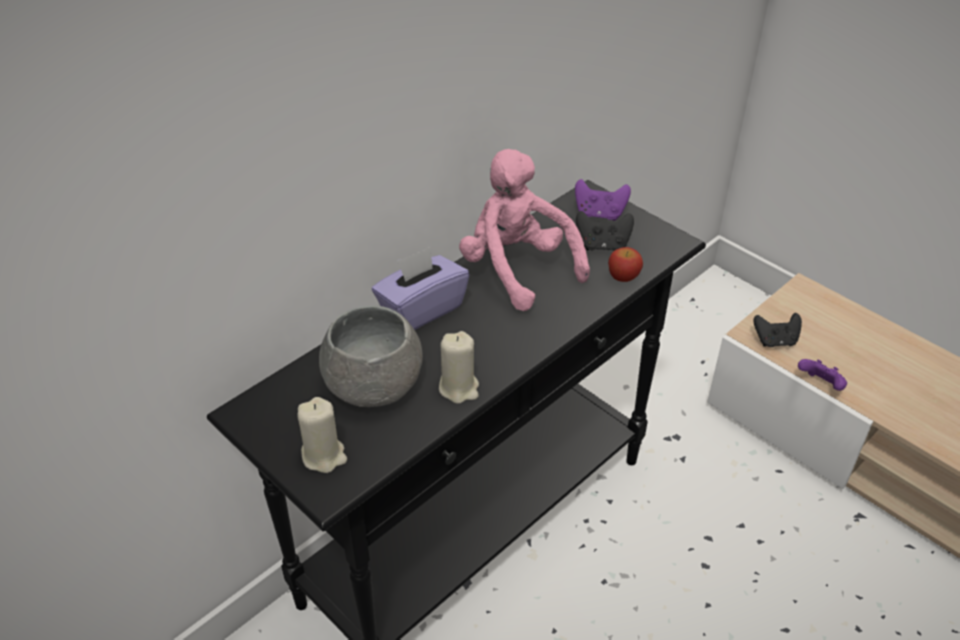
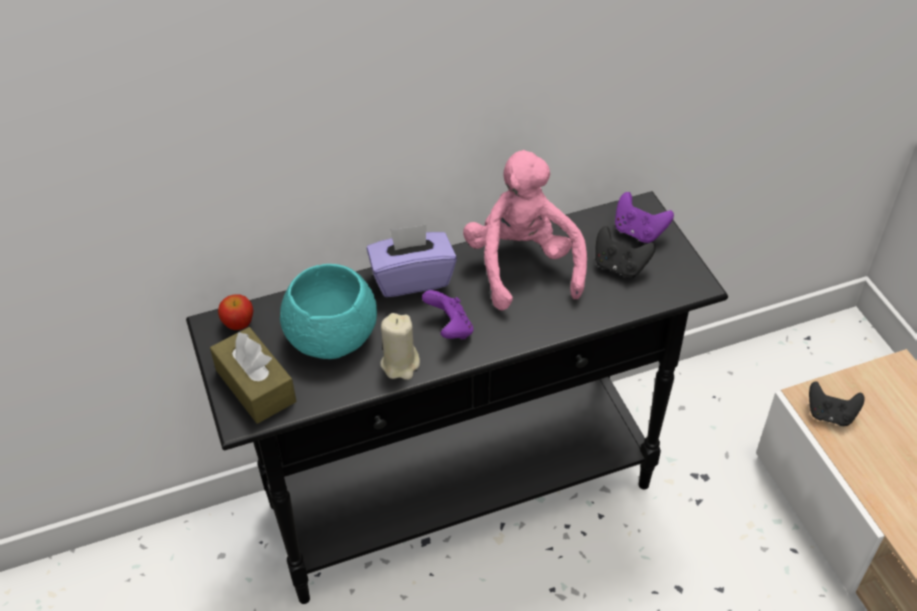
camera: 25 degrees right, 5 degrees up
beige candle [297,397,347,473] -> brown tissue box [210,327,296,424]
grey bowl [319,305,423,407] -> turquoise bowl [280,264,377,359]
apple [608,247,643,282] -> apple moved to [218,294,253,330]
purple game controller [798,359,847,391] -> purple game controller moved to [422,290,473,339]

